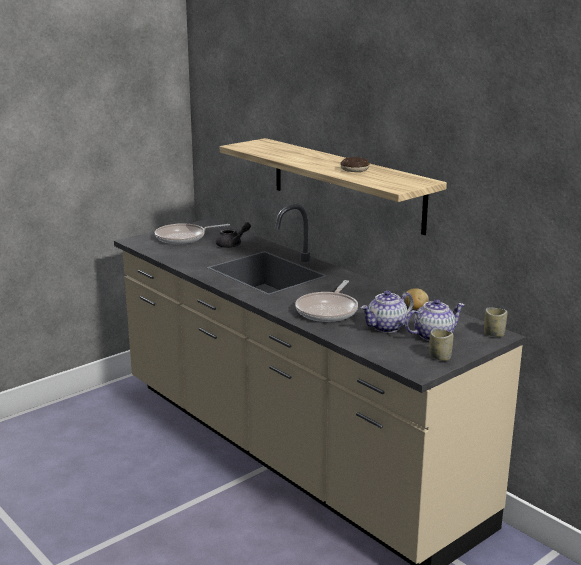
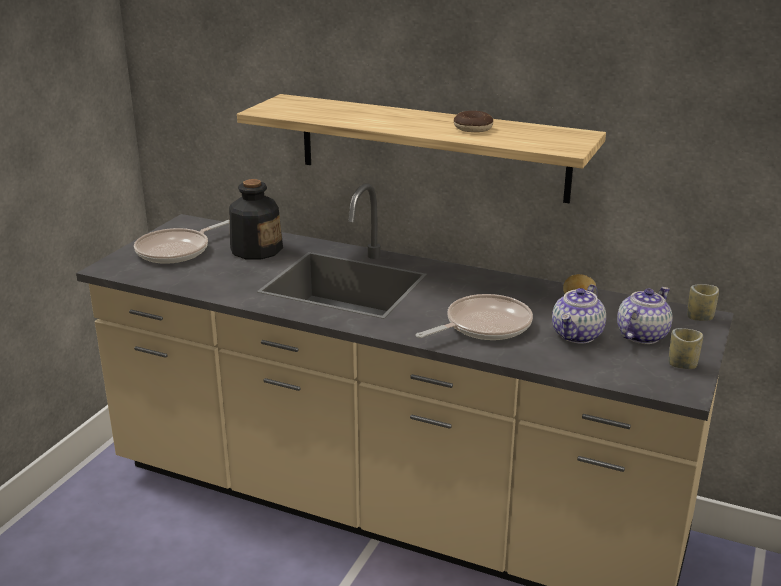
camera: 25 degrees left, 5 degrees up
grey teapot [216,222,251,248] -> bottle [229,179,283,260]
frying pan [295,280,358,322] -> frying pan turned 120 degrees counterclockwise [416,294,533,340]

